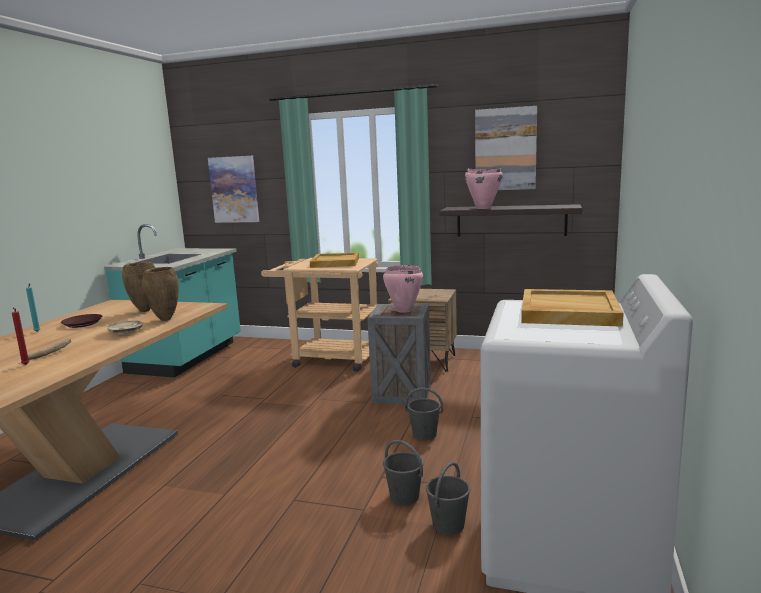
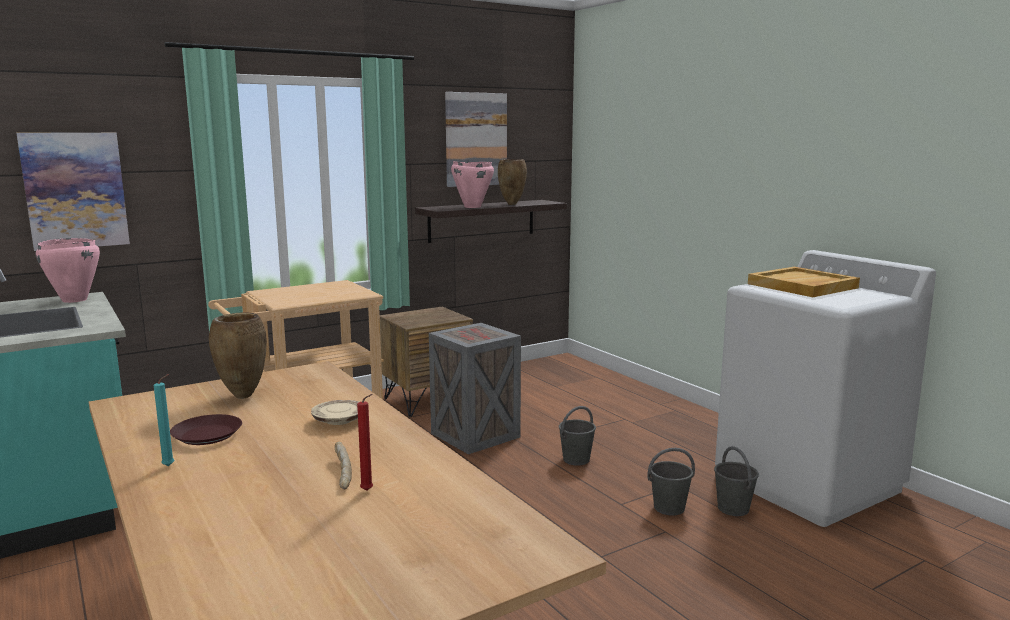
camera: 50 degrees left, 0 degrees up
brown vase [142,267,179,321] -> brown vase moved to [498,159,527,205]
beige tray [310,252,359,268] -> none
pink cooking pot [383,265,423,313] -> pink cooking pot moved to [36,238,100,303]

